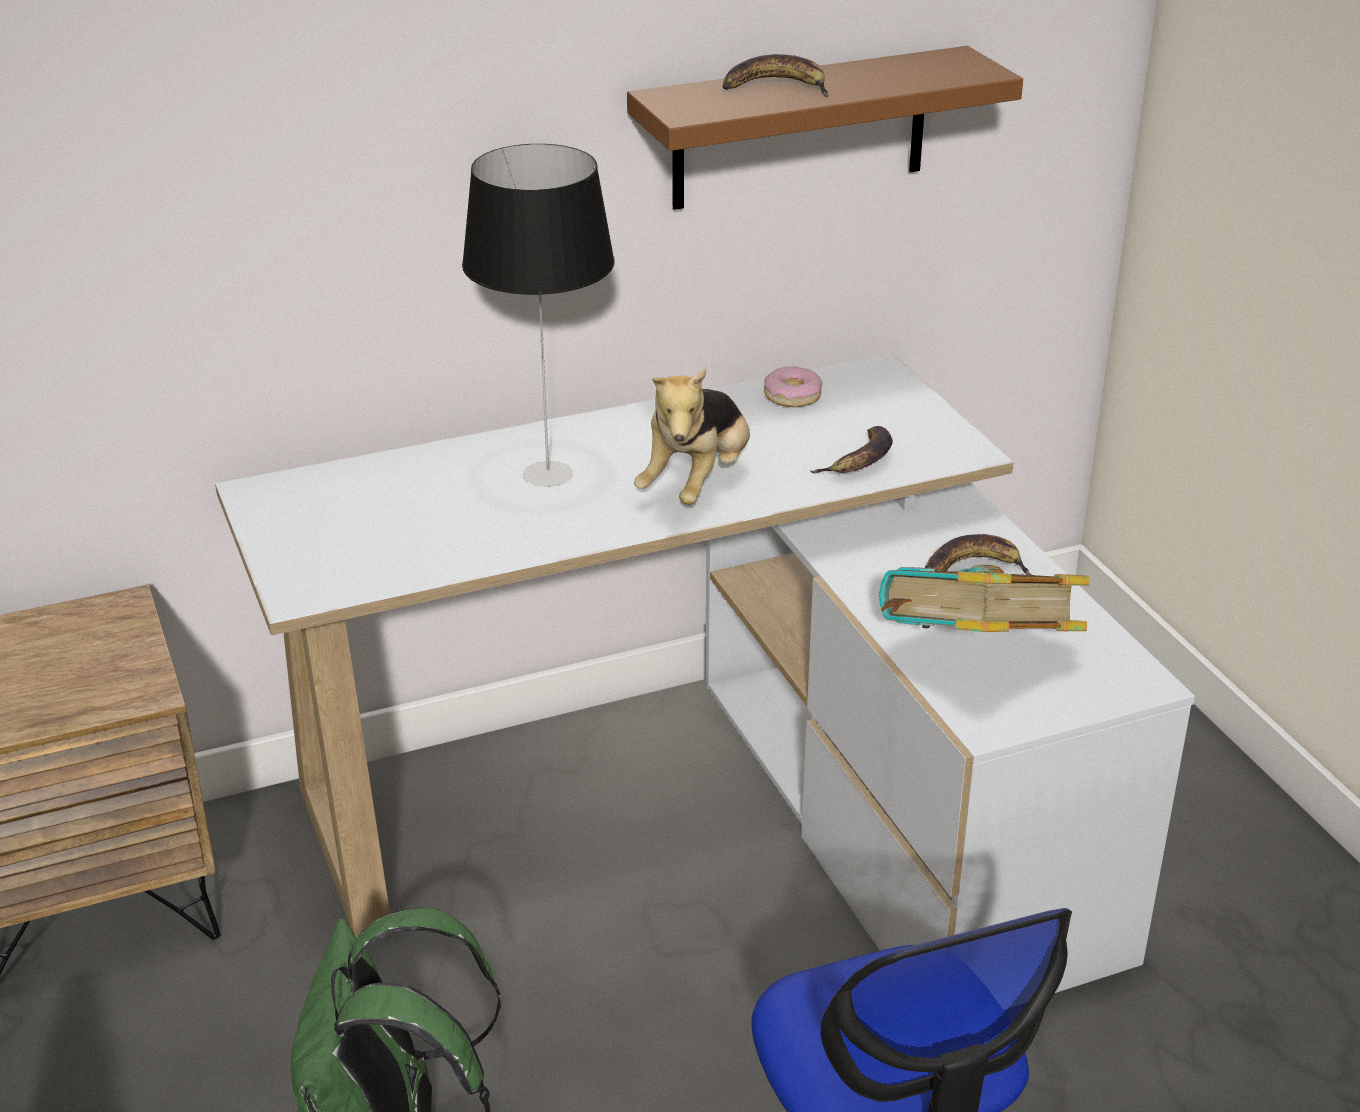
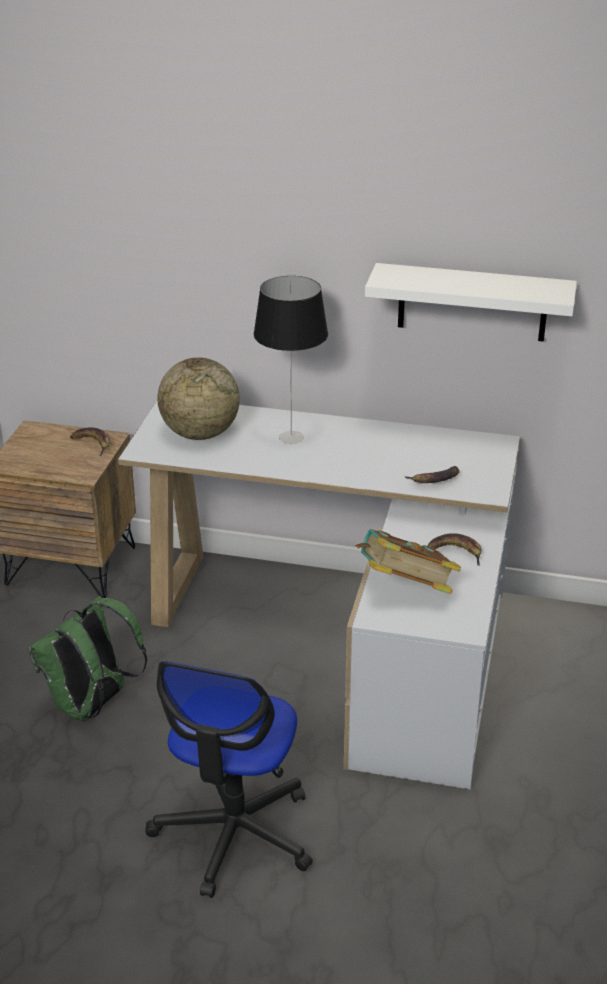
camera: 35 degrees right, 0 degrees up
brown shelf [627,46,1023,210] -> white shelf [365,263,577,342]
plush toy [634,368,750,505] -> none
banana [722,54,829,97] -> banana moved to [70,427,110,456]
donut [764,366,823,407] -> none
none -> globe [157,357,240,440]

